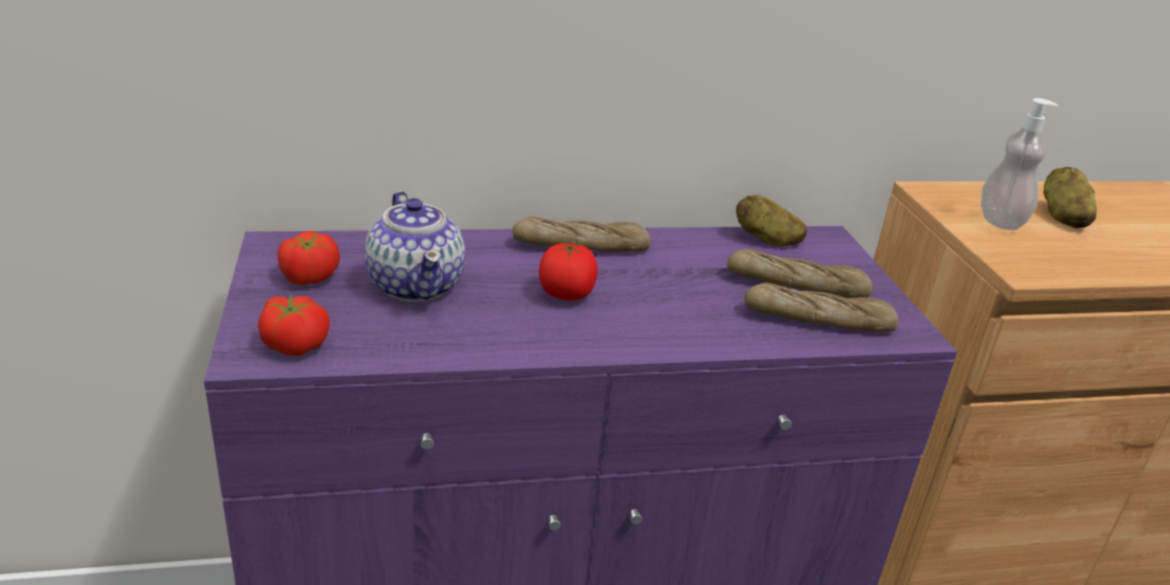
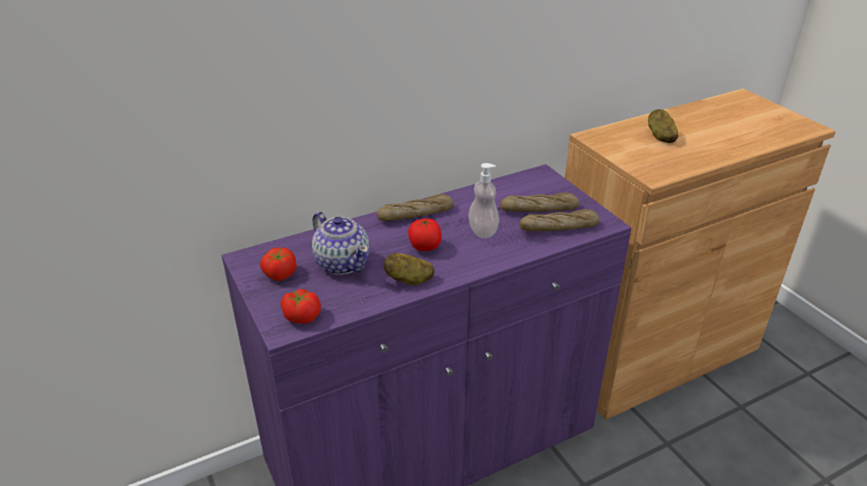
camera: 15 degrees left, 5 degrees up
potato [736,195,807,246] -> potato moved to [383,253,434,285]
soap dispenser [981,98,1058,230] -> soap dispenser moved to [468,163,499,238]

